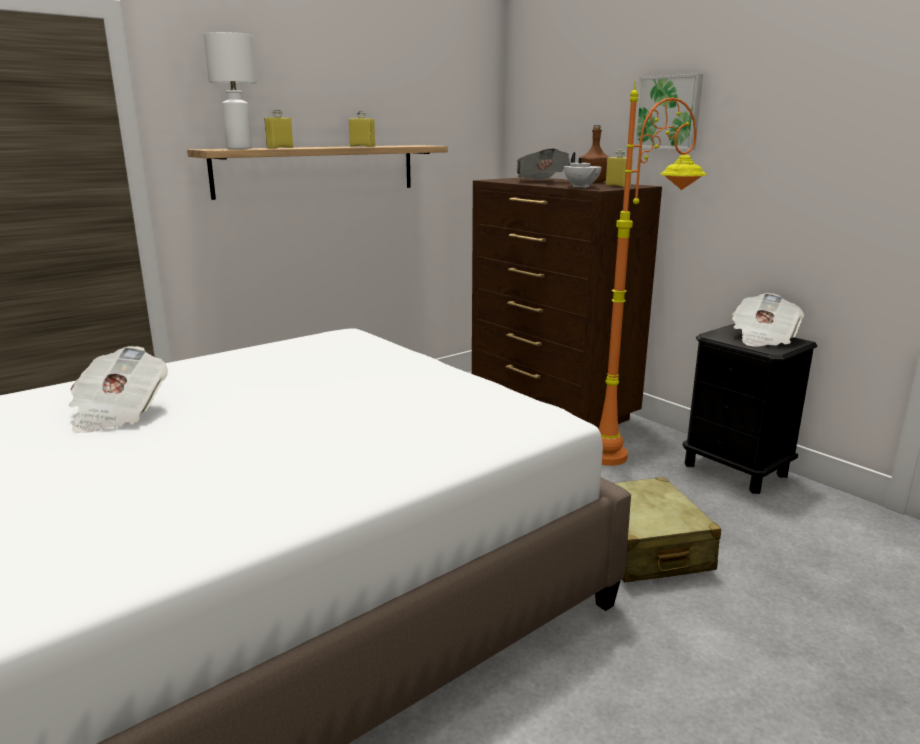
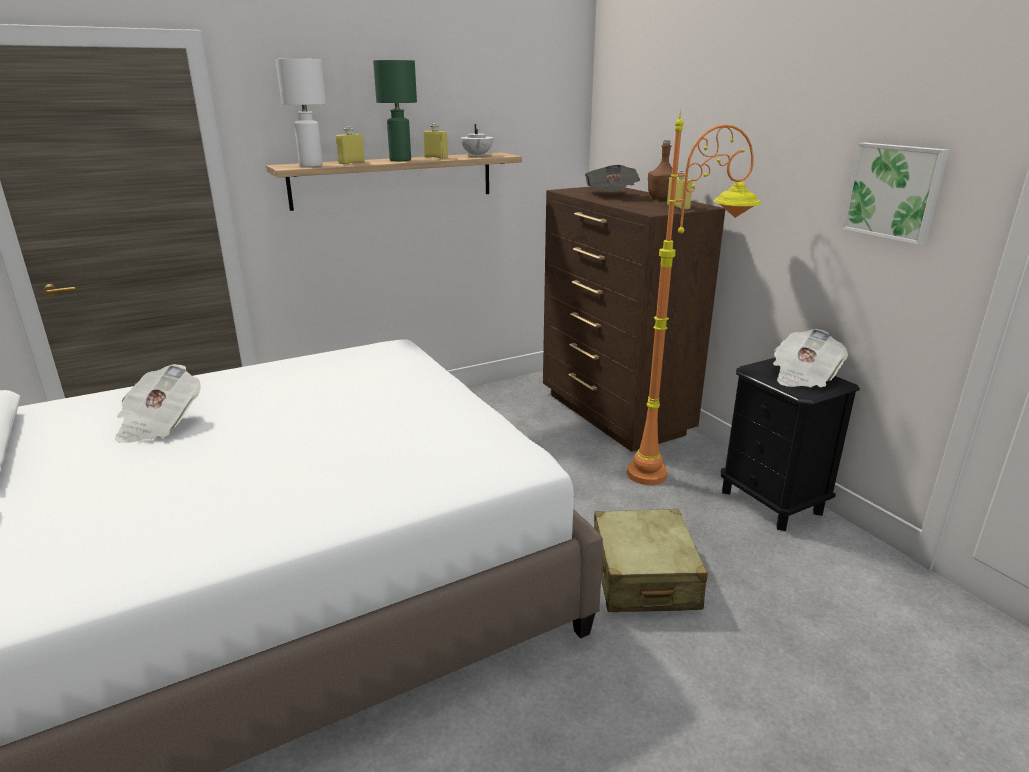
camera: 10 degrees right, 5 degrees up
white teapot [564,152,602,188] -> white teapot moved to [461,124,493,157]
picture [633,73,703,150] -> picture moved to [842,143,949,245]
none -> green table lamp [373,60,417,161]

